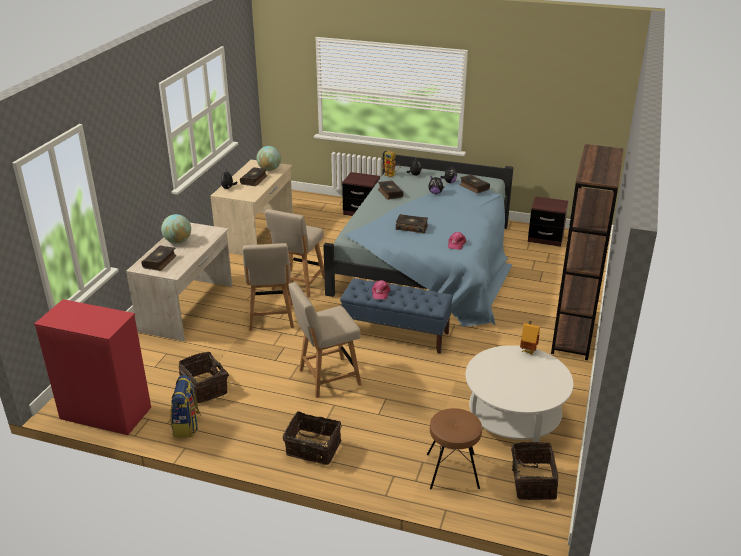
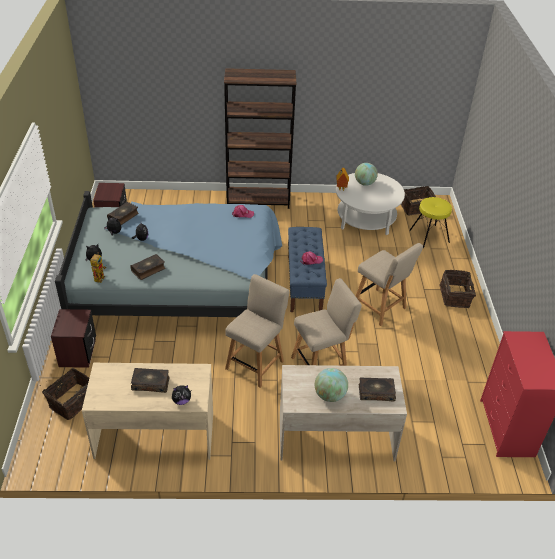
camera: 110 degrees left, 10 degrees up
backpack [170,375,201,438] -> none
basket [179,352,229,403] -> basket moved to [42,368,89,420]
globe [256,146,281,171] -> globe moved to [355,163,378,186]
beige chair [265,209,325,298] -> beige chair turned 60 degrees counterclockwise [225,274,289,388]
book [396,214,428,234] -> none
brown stool [427,408,482,489] -> yellow stool [409,197,452,248]

